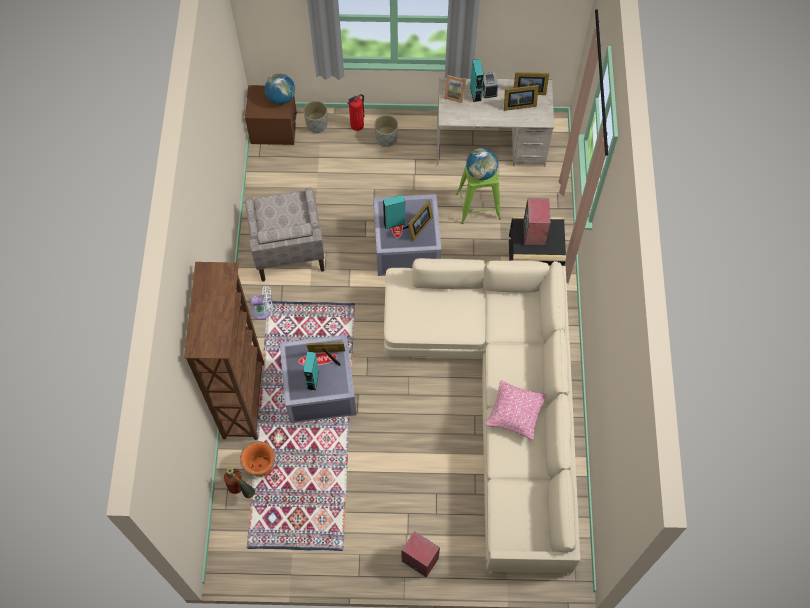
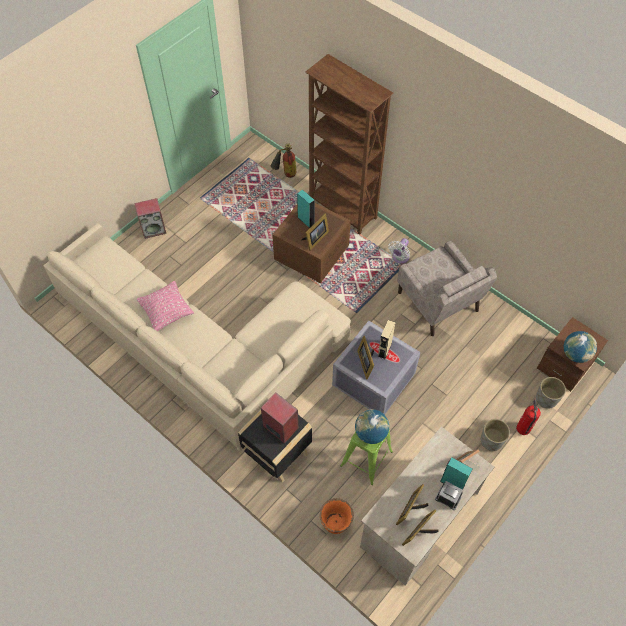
camera: 130 degrees right, 5 degrees down
orange planter [240,441,275,477] -> orange planter moved to [320,498,354,534]
beige armchair [245,188,324,281] -> beige armchair turned 150 degrees counterclockwise [397,241,497,336]
grey storage box [280,334,357,423] -> brown storage box [272,203,351,283]
turquoise speaker [383,195,405,229] -> beige speaker [378,320,395,359]

